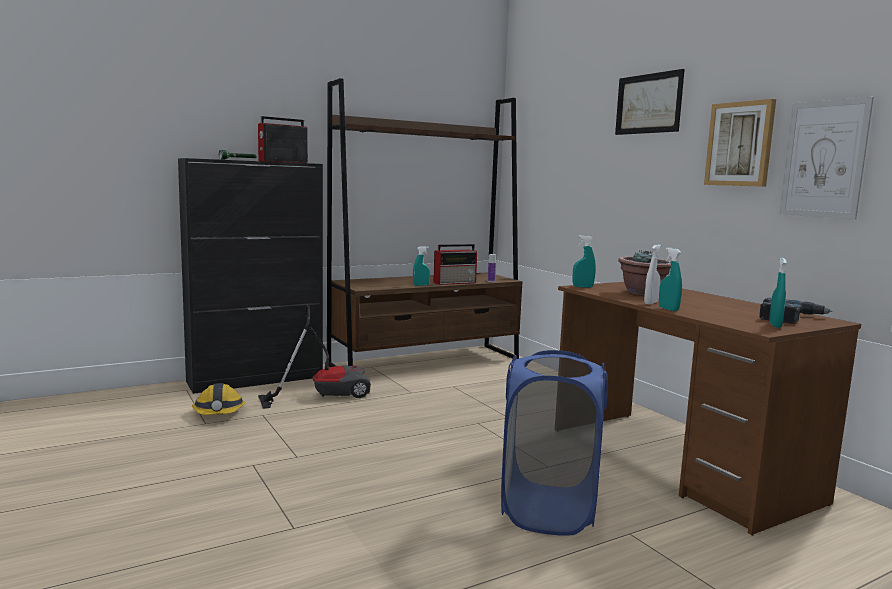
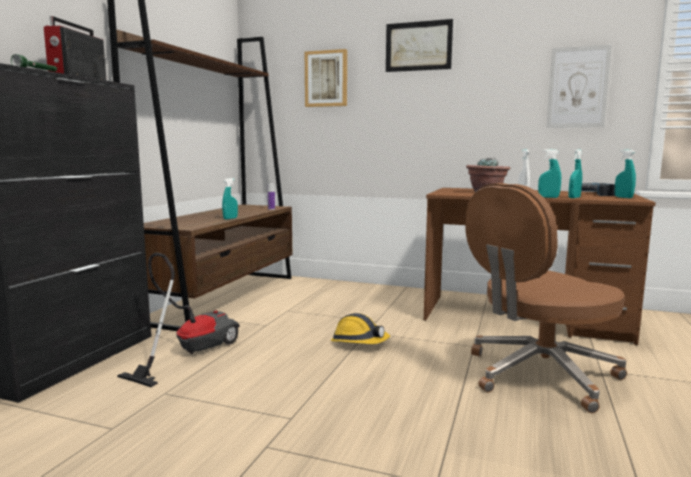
camera: 40 degrees left, 0 degrees up
hard hat [192,383,246,415] -> hard hat moved to [331,313,390,344]
radio [433,244,477,285] -> none
blue laundry basket [501,350,608,536] -> brown office chair [465,183,627,413]
turquoise spray bottle [573,235,596,288] -> turquoise spray bottle moved to [568,149,582,198]
picture [704,99,776,187] -> picture moved to [305,49,347,107]

